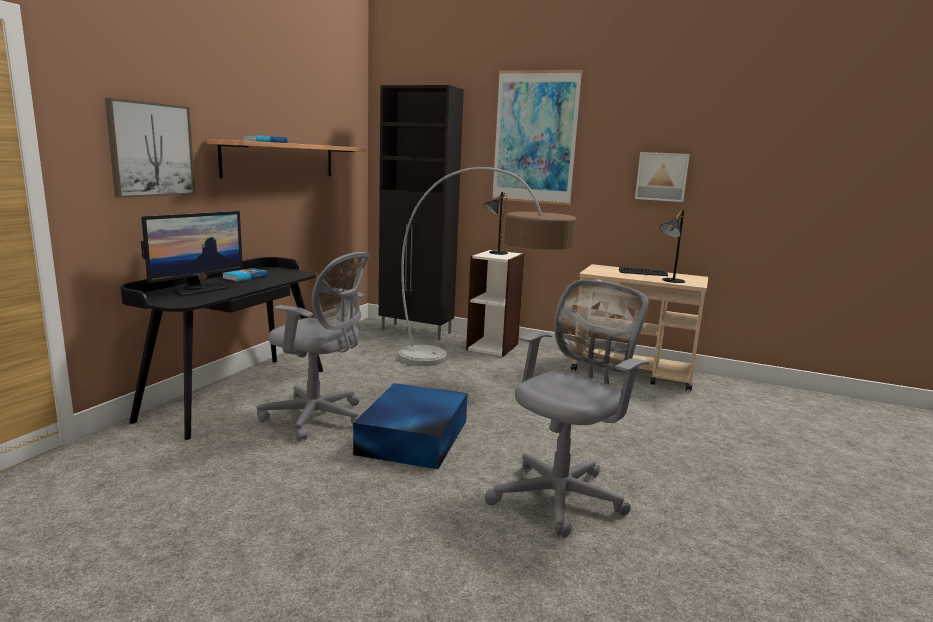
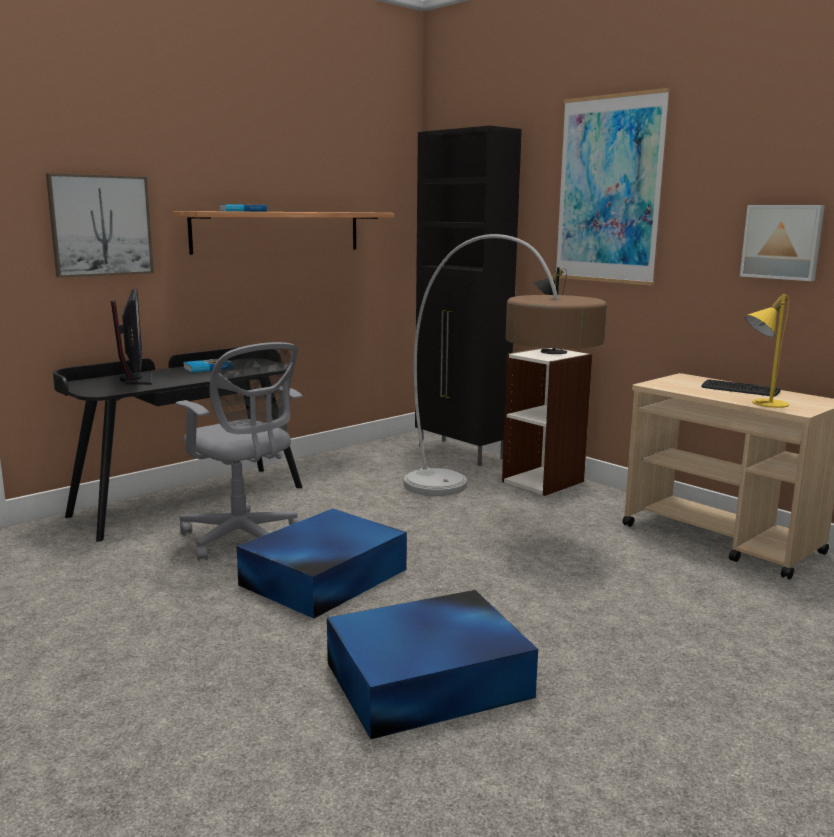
camera: 25 degrees right, 0 degrees up
monitor [141,211,243,297] -> monitor turned 75 degrees counterclockwise [111,289,152,385]
grey office chair [485,280,650,538] -> blue storage box [327,590,538,739]
black table lamp [660,210,685,283] -> yellow table lamp [745,294,789,408]

